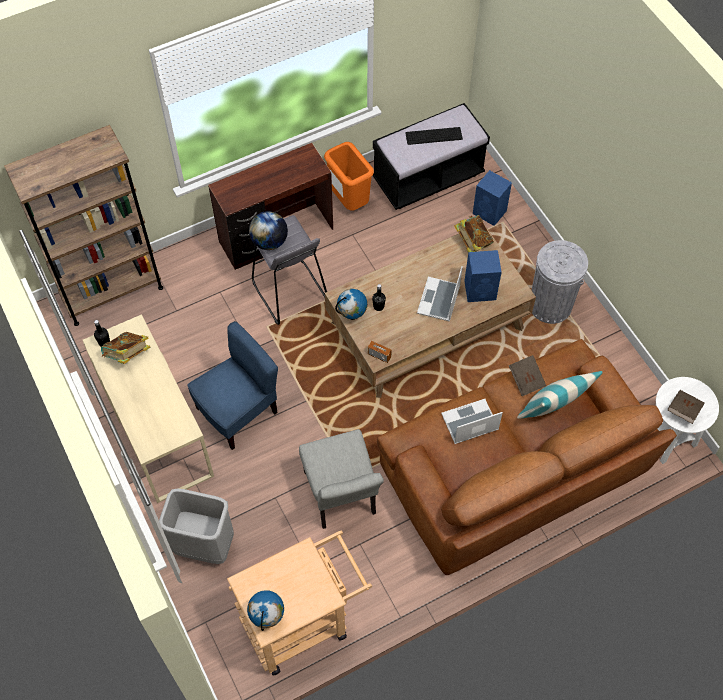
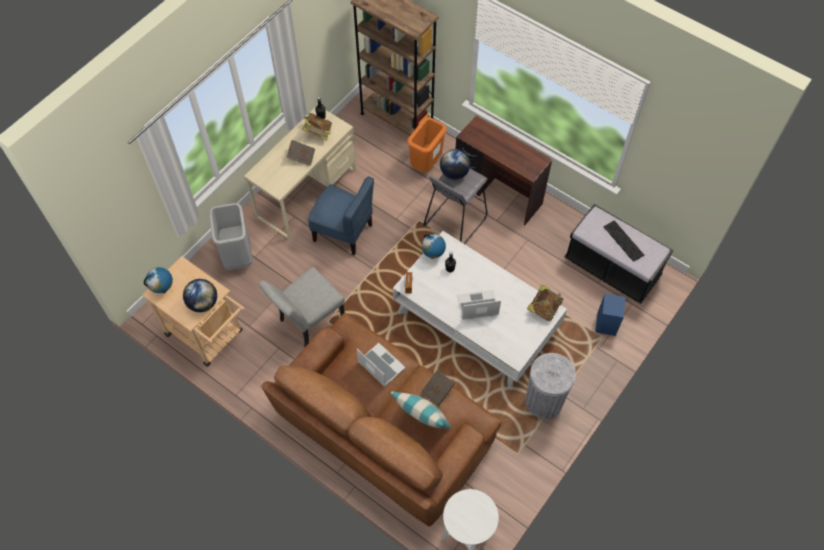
camera: 65 degrees right, 0 degrees up
orange trash can [324,142,374,210] -> orange trash can moved to [407,117,447,172]
brown coffee table [325,226,536,398] -> white coffee table [393,231,567,389]
blue speaker [464,250,502,302] -> none
brown book [668,390,705,424] -> brown book moved to [287,140,315,166]
none -> globe [183,279,217,312]

